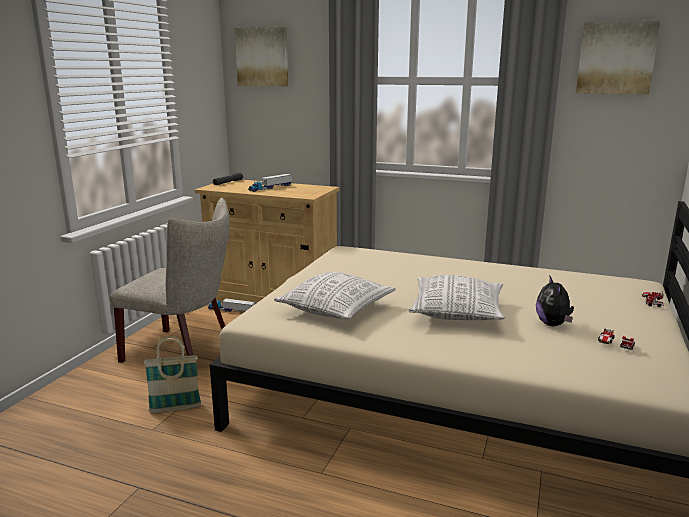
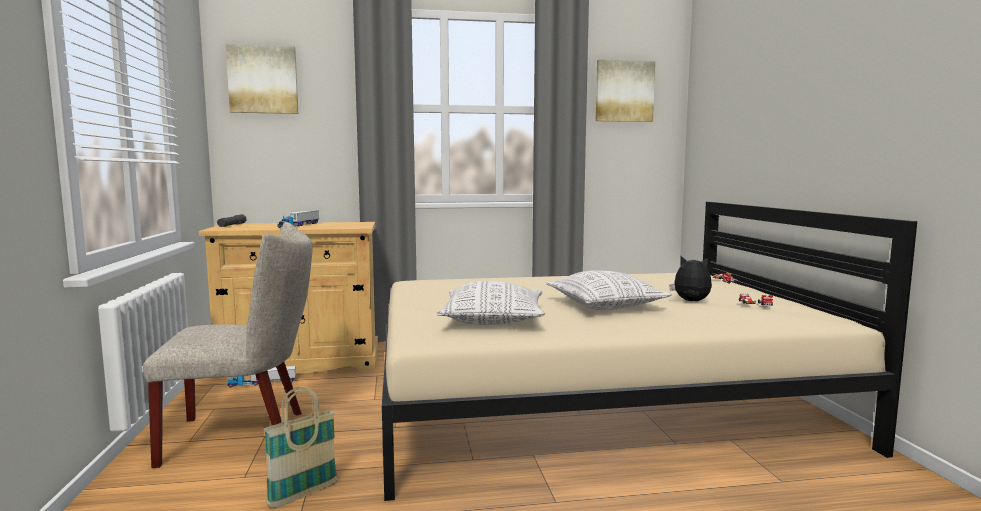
camera: 30 degrees left, 10 degrees down
plush toy [536,276,574,326] -> plush toy turned 150 degrees clockwise [669,256,712,301]

